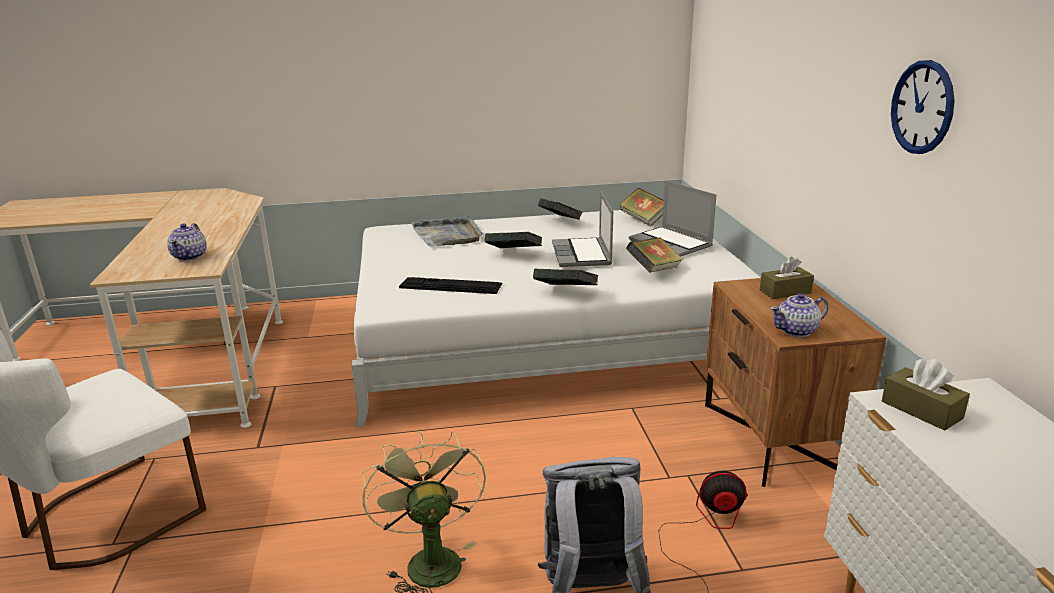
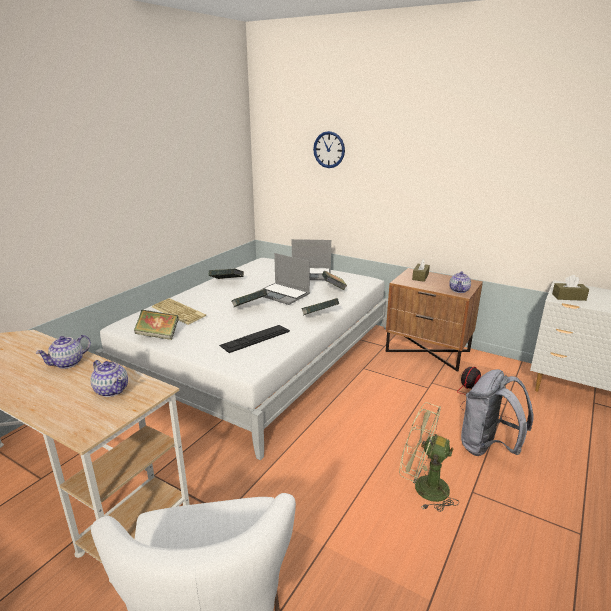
camera: 50 degrees left, 0 degrees up
grey tray [411,216,483,247] -> keyboard [152,298,206,325]
book [619,188,664,227] -> book moved to [134,310,179,340]
wall clock [891,60,955,154] -> wall clock moved to [313,131,345,168]
none -> teapot [36,335,91,369]

